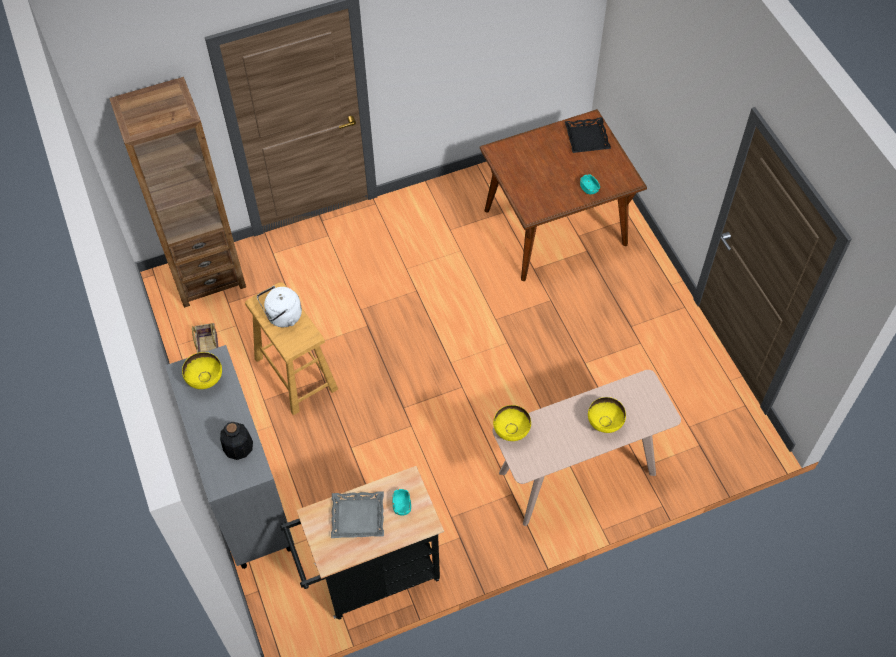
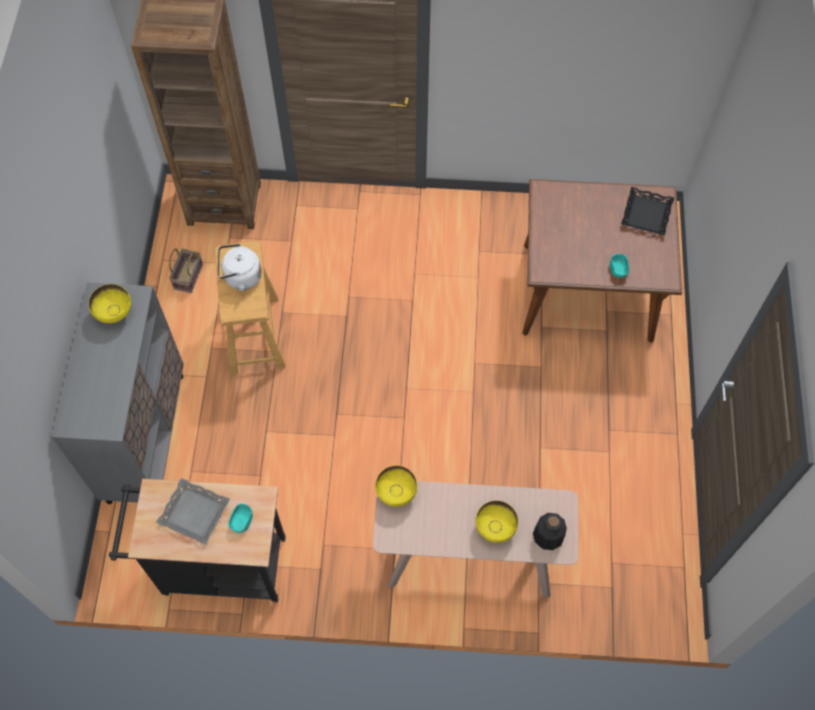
camera: 25 degrees right, 5 degrees up
bottle [220,422,253,460] -> bottle moved to [533,513,567,550]

